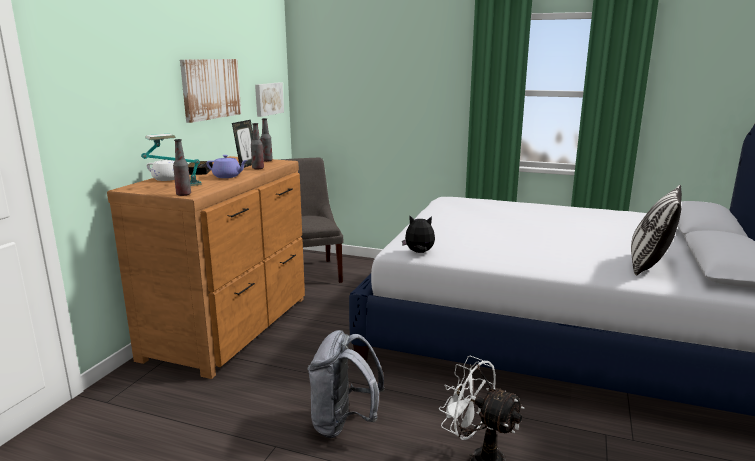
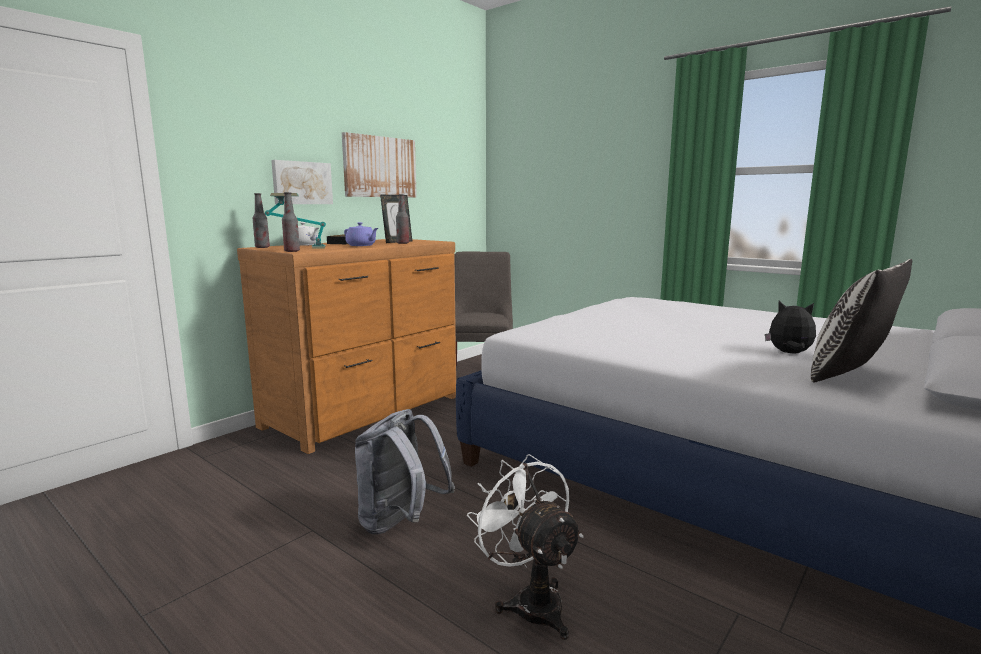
camera: 20 degrees right, 5 degrees down
picture [255,82,284,117] -> picture moved to [271,160,333,204]
bottle [260,118,273,162] -> bottle moved to [253,193,270,248]
plush toy [402,216,435,253] -> plush toy moved to [765,301,816,353]

